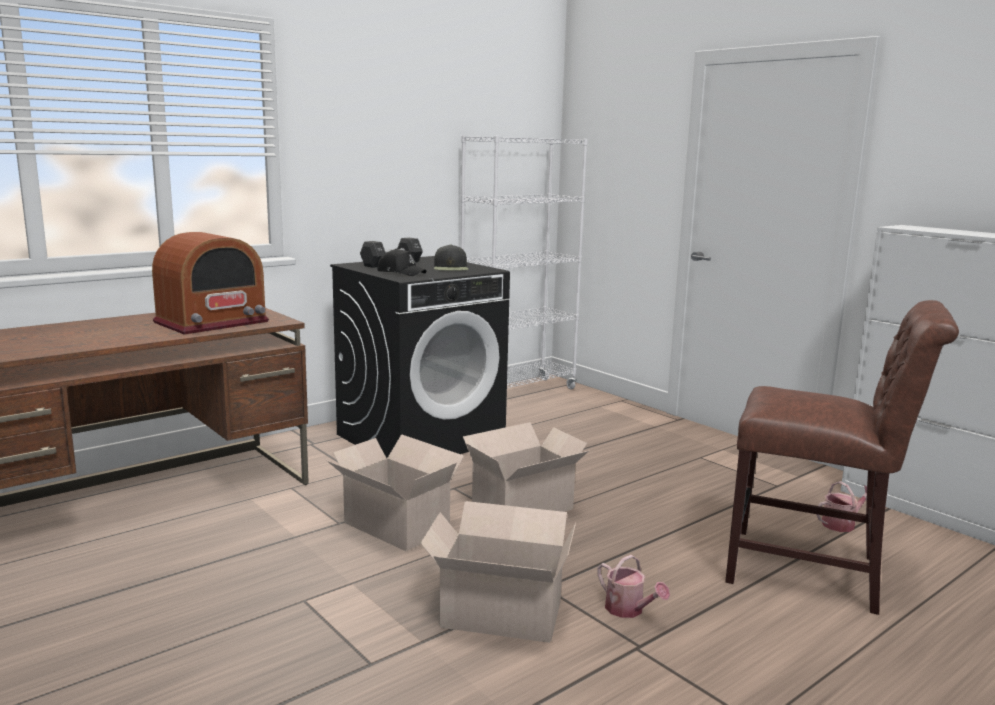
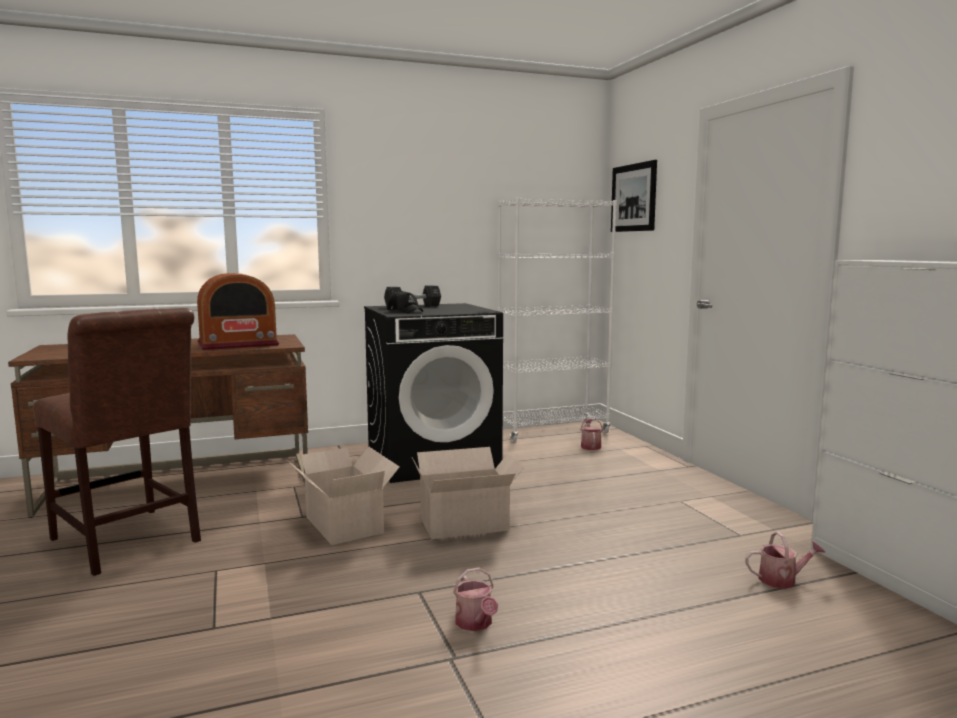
camera: 20 degrees right, 5 degrees down
cardboard box [420,501,576,643] -> none
black cap [434,245,468,271] -> none
brown chair [725,300,959,615] -> brown chair moved to [33,308,201,576]
none -> watering can [580,418,603,450]
none -> picture [611,160,657,232]

